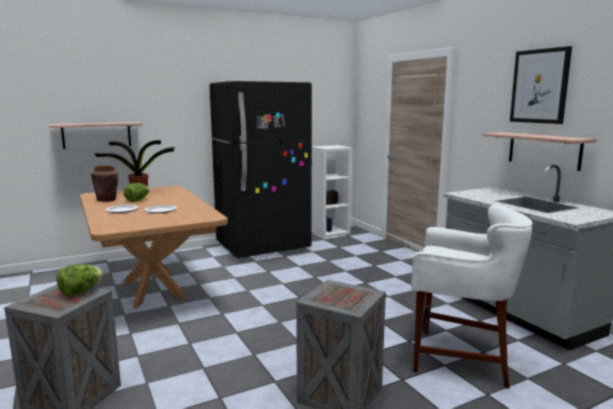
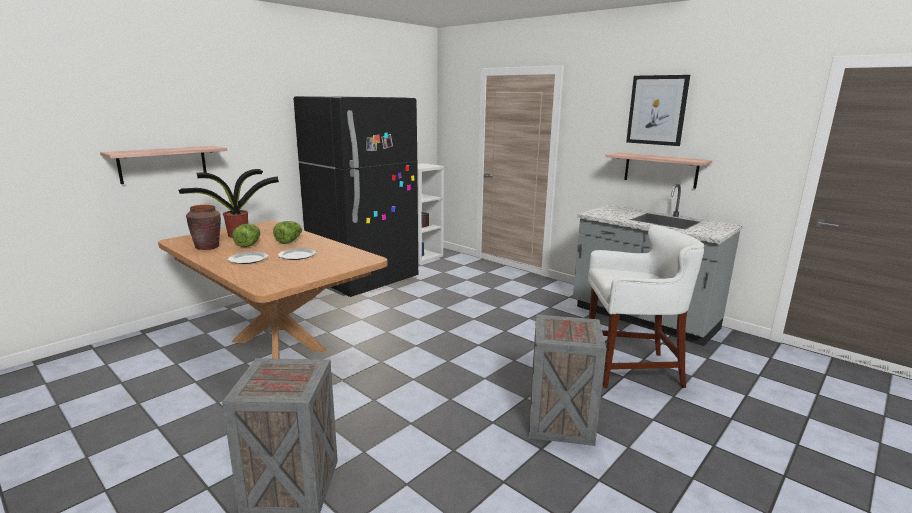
camera: 20 degrees left, 5 degrees up
lettuce [56,265,103,296] -> lettuce moved to [273,221,302,244]

